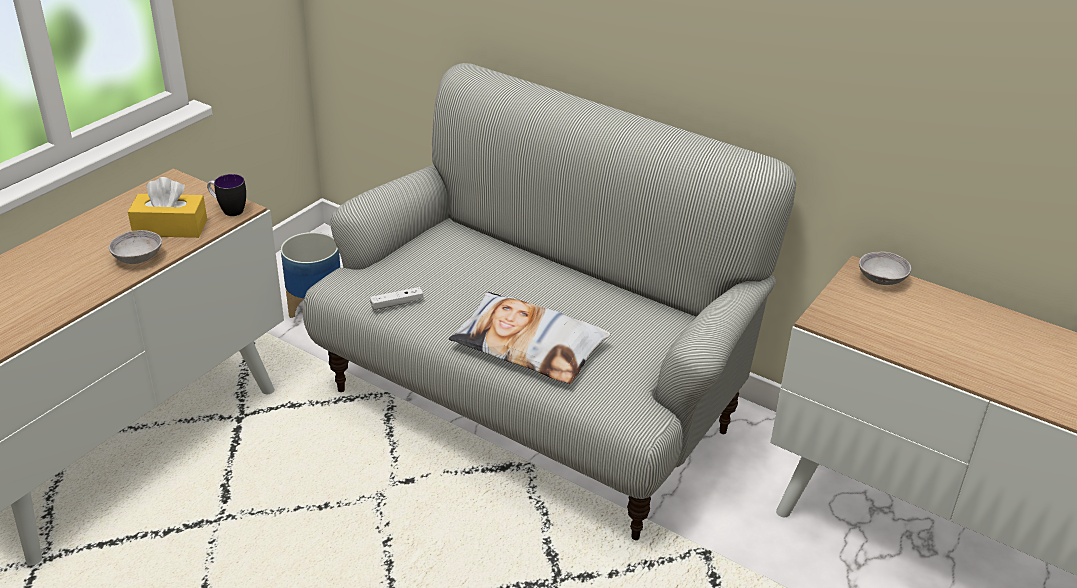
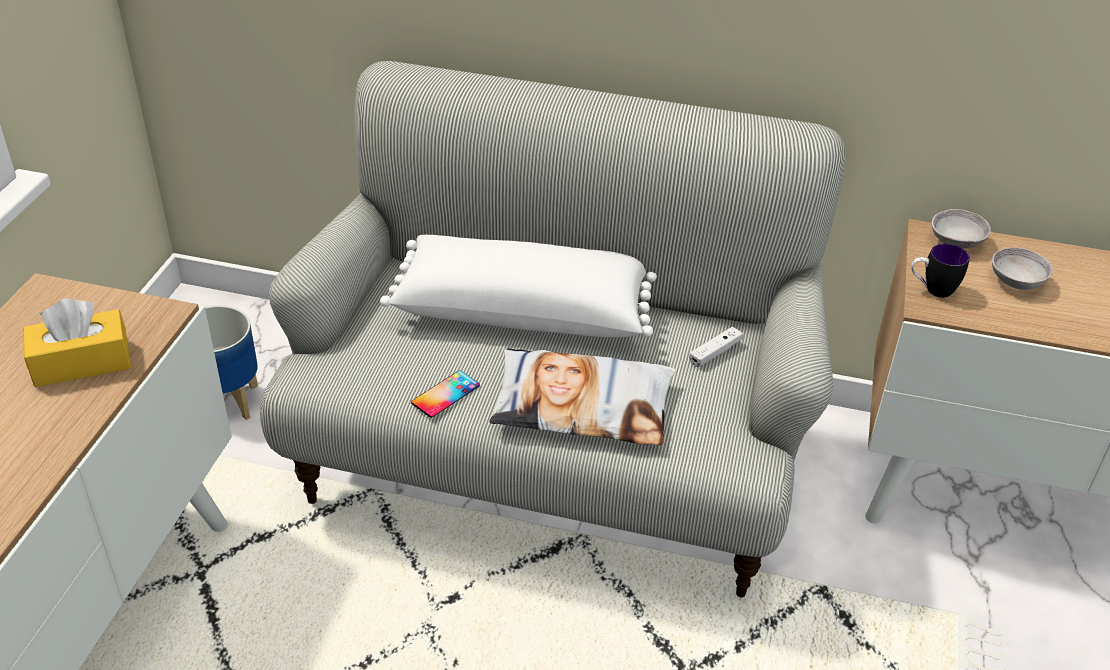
camera: 20 degrees left, 5 degrees up
grey bowl [109,230,162,264] -> grey bowl moved to [992,247,1053,290]
mug [207,174,246,216] -> mug moved to [911,244,970,298]
white game controller [370,287,423,310] -> white game controller moved to [689,327,743,368]
none -> white pillow [380,235,657,337]
none -> phone [411,370,480,418]

